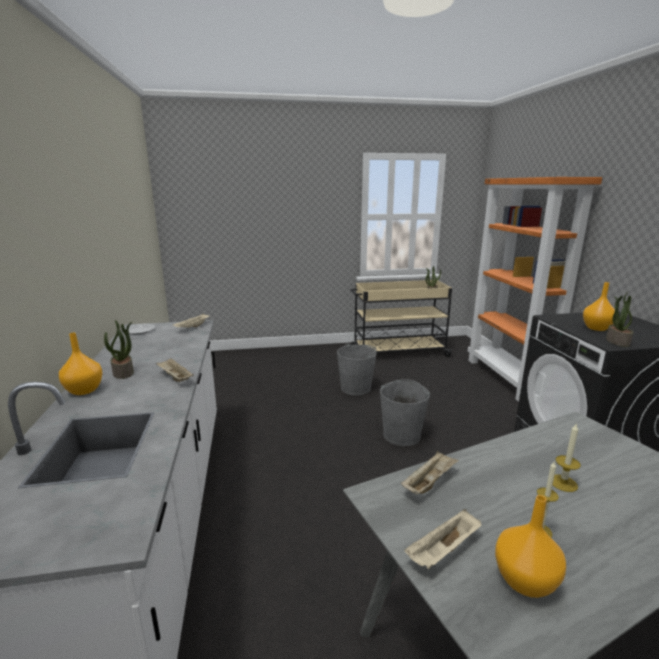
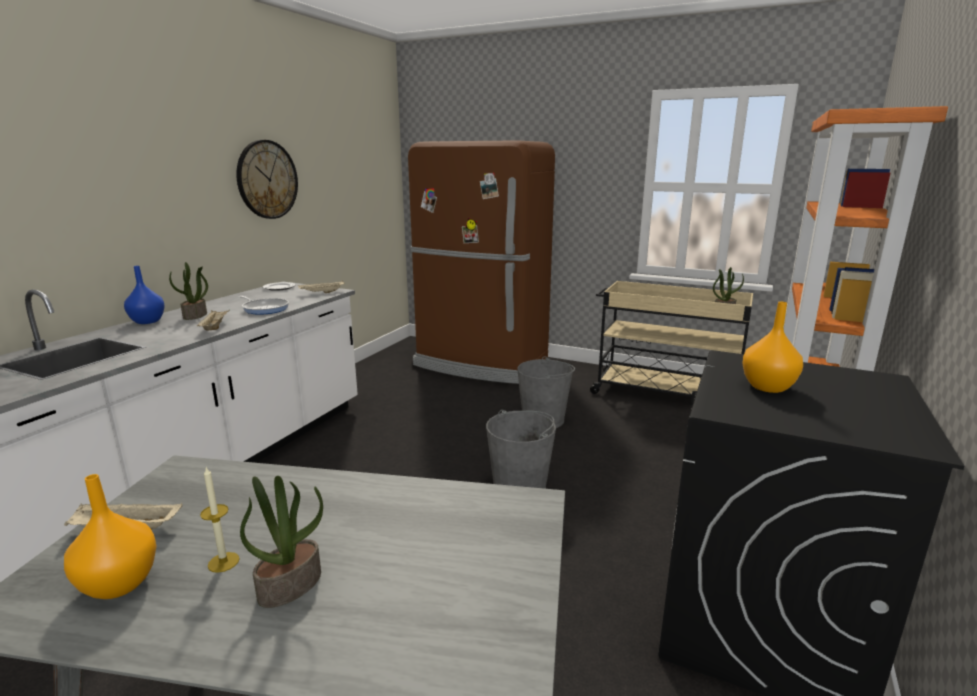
camera: 35 degrees right, 0 degrees up
orange vase [59,333,103,395] -> blue vase [124,266,165,324]
beige tray [401,451,459,495] -> none
candle [553,423,581,492] -> none
potted plant [606,292,633,347] -> potted plant moved to [240,476,323,608]
none -> wall clock [236,140,298,219]
none -> frying pan [239,296,289,315]
none -> brown fridge [408,140,555,384]

